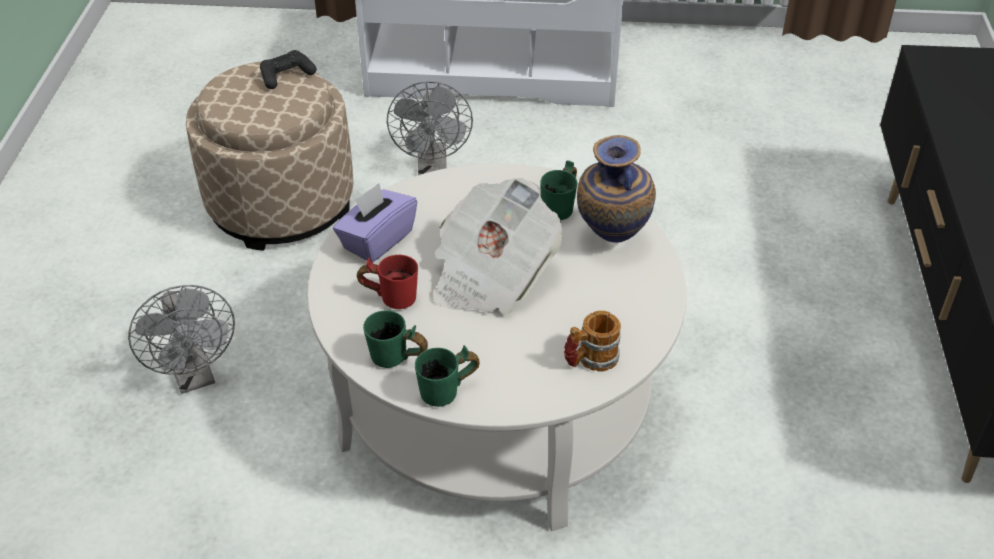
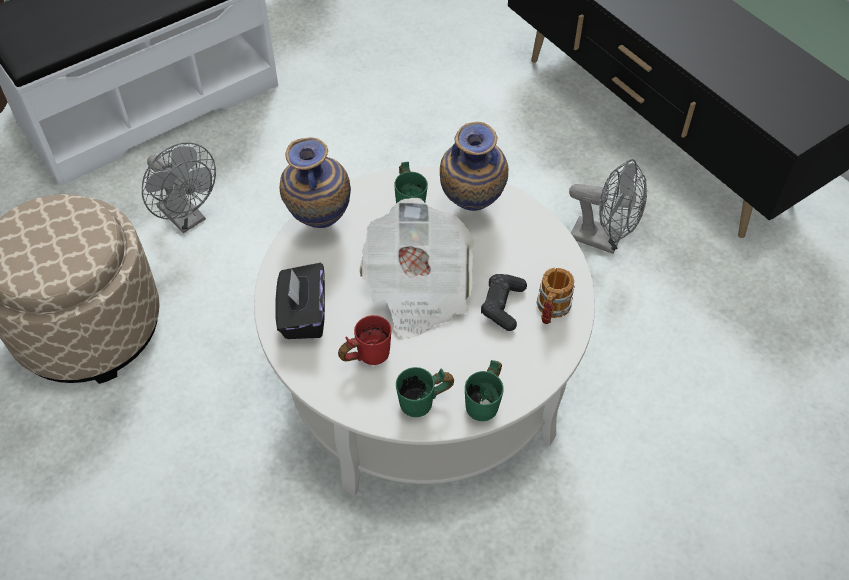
camera: 40 degrees left, 10 degrees up
grey fan [128,285,235,394] -> grey fan moved to [569,159,647,254]
black game controller [260,50,316,89] -> black game controller moved to [481,274,527,331]
purple tissue box [333,183,417,263] -> black tissue box [275,263,325,339]
none -> vase [280,137,351,228]

